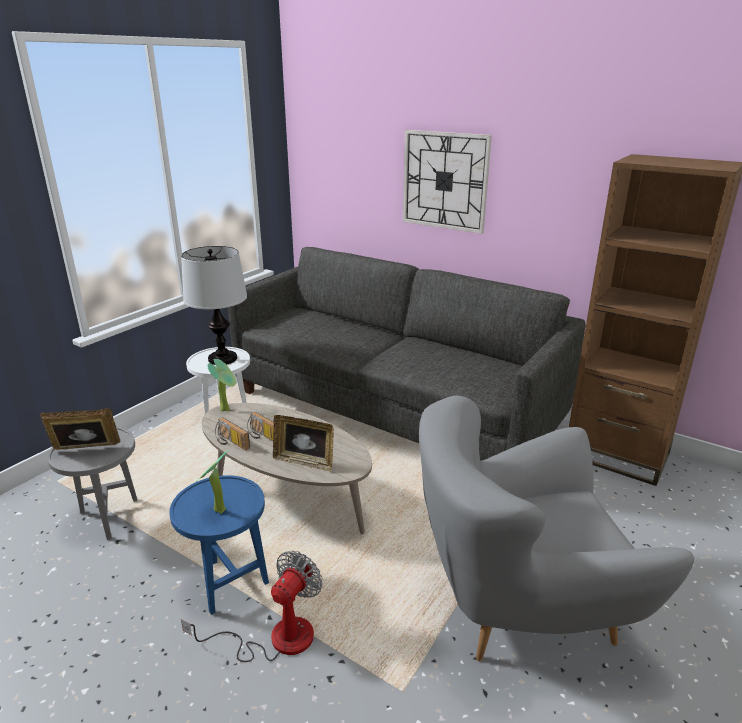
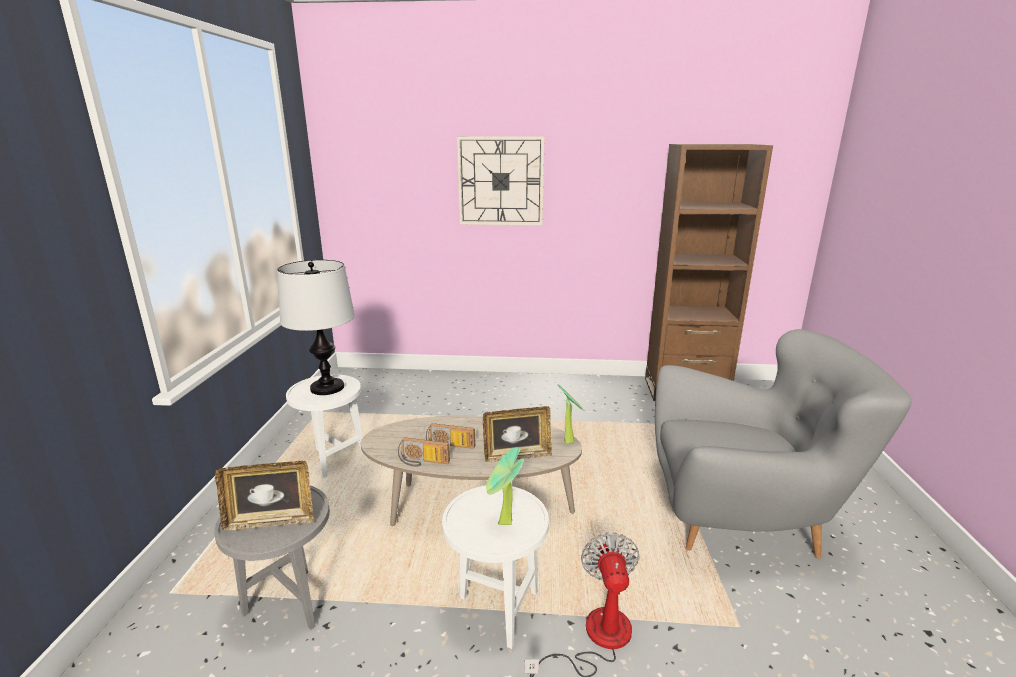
camera: 30 degrees left, 5 degrees down
picture frame [40,408,120,450] -> picture frame turned 150 degrees counterclockwise [215,461,313,531]
blue side table [169,475,269,615] -> white side table [442,486,549,649]
potted plant [207,359,236,412] -> potted plant moved to [557,384,585,444]
grey sofa [228,247,586,461] -> none
grey armchair [419,396,694,661] -> grey armchair turned 135 degrees counterclockwise [655,329,911,559]

